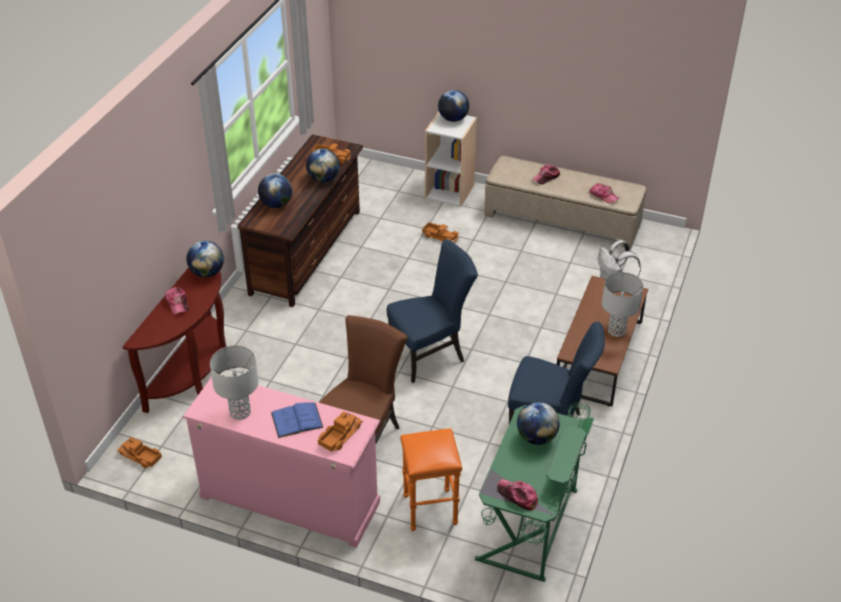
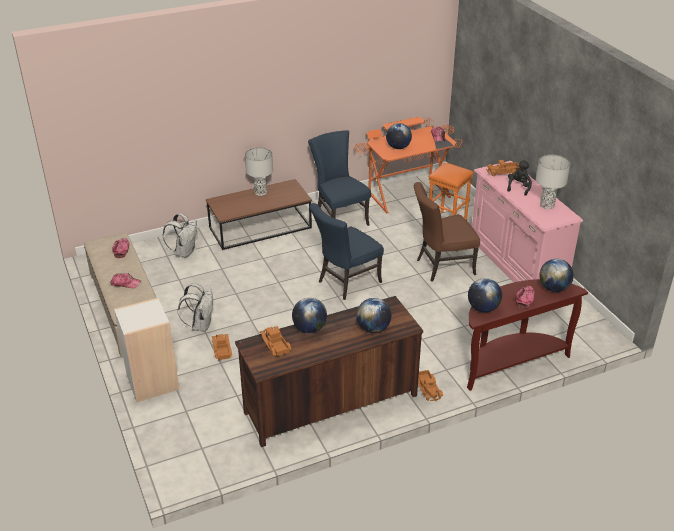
camera: 135 degrees left, 5 degrees down
toy truck [117,437,162,468] -> toy truck moved to [418,370,443,401]
blue book [271,402,324,438] -> black plush toy [507,160,532,196]
blue chair [387,239,478,383] -> blue chair turned 60 degrees counterclockwise [309,203,384,300]
globe [438,90,469,122] -> globe moved to [539,259,574,292]
green desk [475,402,594,582] -> orange desk [355,117,463,213]
none -> white backpack [178,283,213,332]

